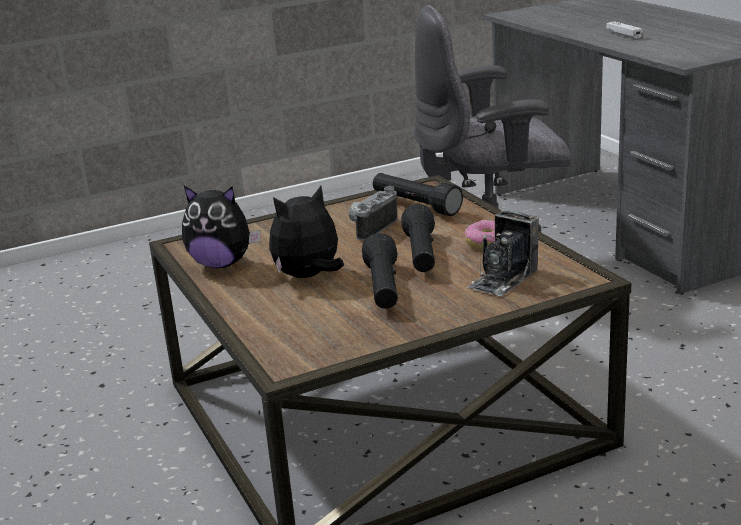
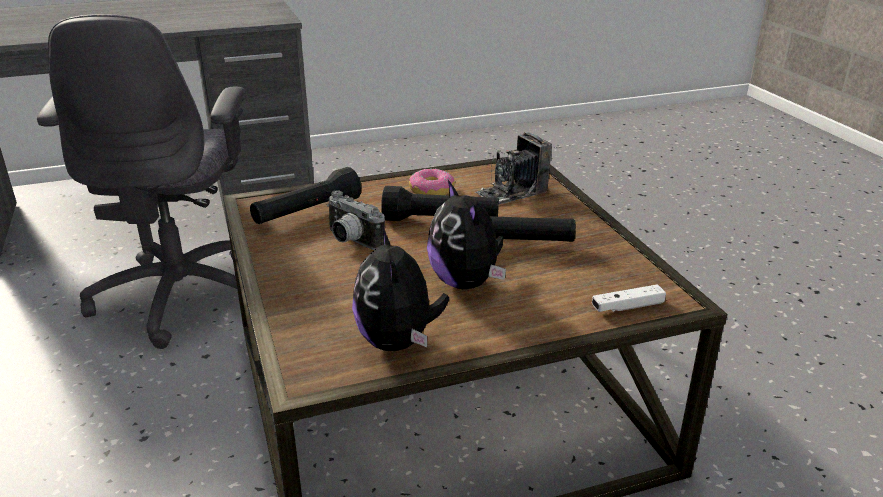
camera: 85 degrees left, 5 degrees up
plush toy [182,186,261,268] -> plush toy turned 150 degrees clockwise [352,225,449,351]
camera [467,210,539,296] -> camera turned 105 degrees clockwise [475,132,552,204]
white game controller [606,21,642,39] -> white game controller moved to [592,284,666,312]

